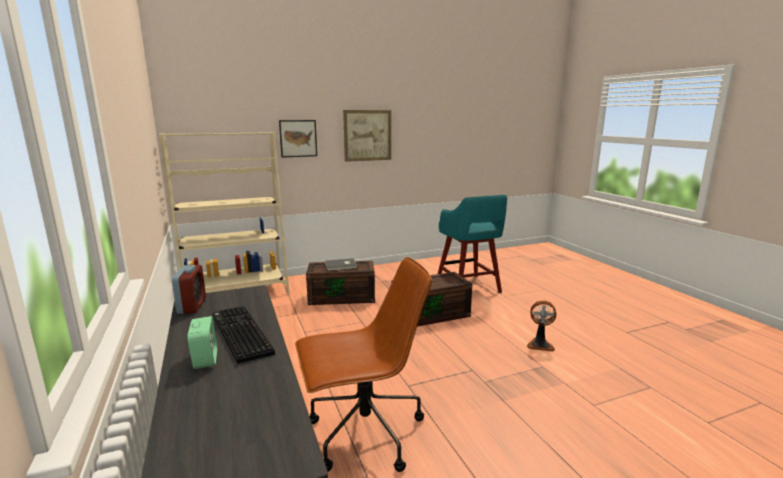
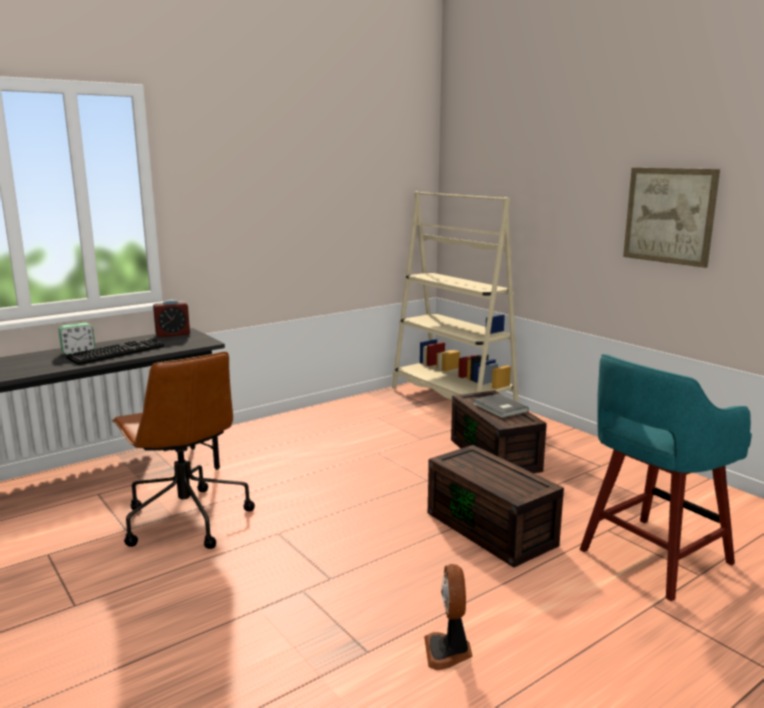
camera: 75 degrees right, 0 degrees up
picture [279,120,317,158] -> none

